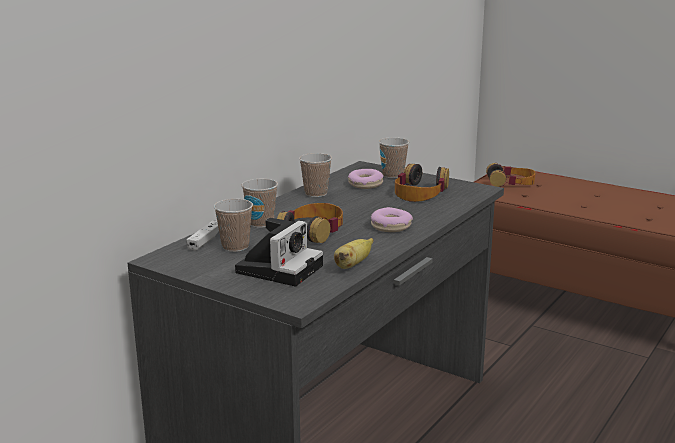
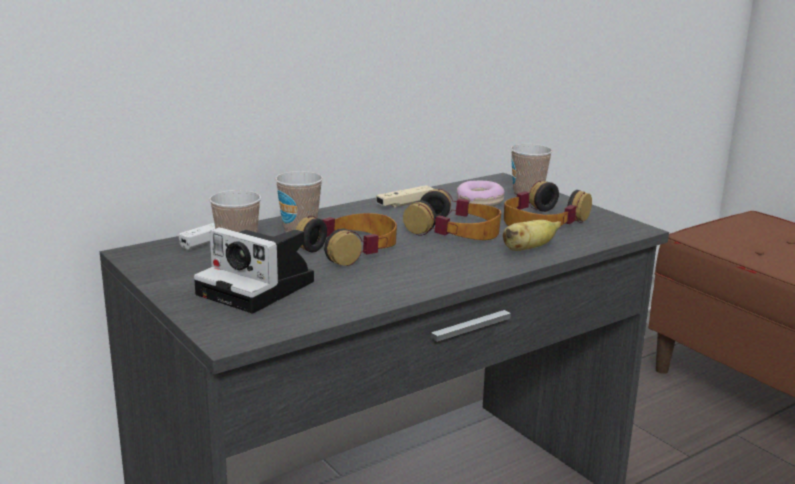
camera: 20 degrees right, 0 degrees up
camera [235,218,323,286] -> camera turned 75 degrees clockwise [194,227,314,313]
cup [299,153,332,197] -> beige game controller [376,185,434,208]
banana [334,238,373,269] -> banana moved to [503,220,561,251]
donut [371,207,413,232] -> none
headphones [486,163,536,187] -> headphones moved to [403,189,501,240]

